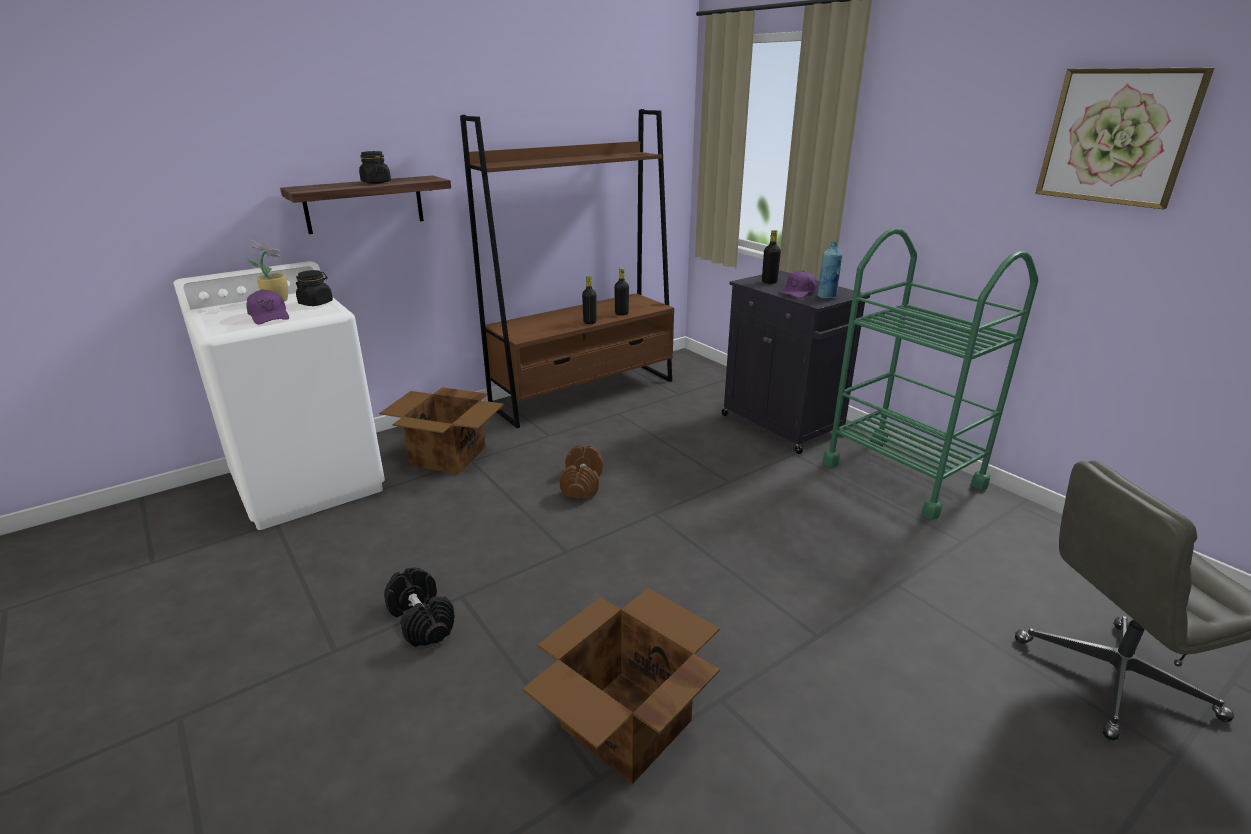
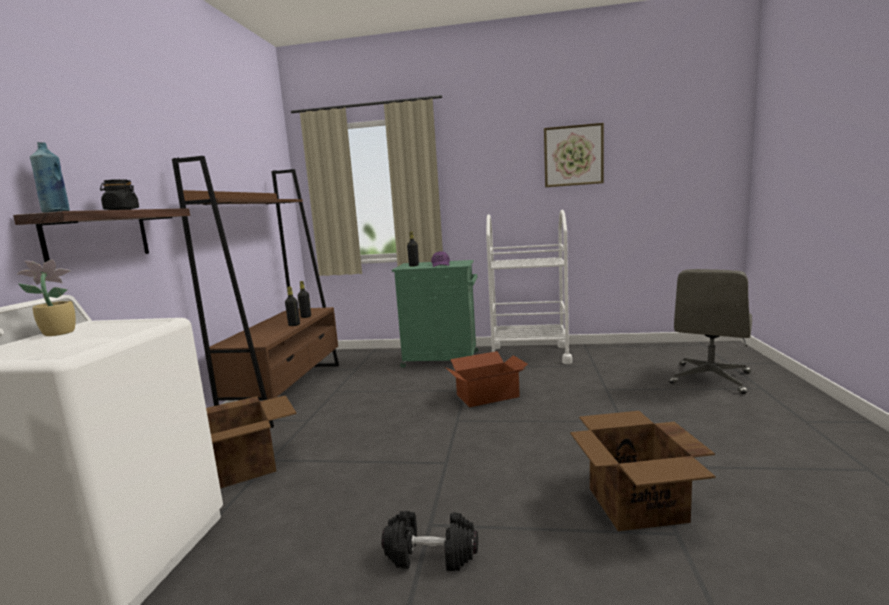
camera: 45 degrees left, 15 degrees down
purple cap [246,289,289,325] -> none
black jar [296,270,333,306] -> none
brown dumbbell [559,445,603,498] -> none
black cabinet [722,270,870,454] -> green cabinet [392,260,478,368]
blue bottle [817,241,843,299] -> blue bottle moved to [30,142,70,212]
green cart [822,228,1038,519] -> white cart [486,210,572,364]
none -> cardboard box [445,351,528,407]

